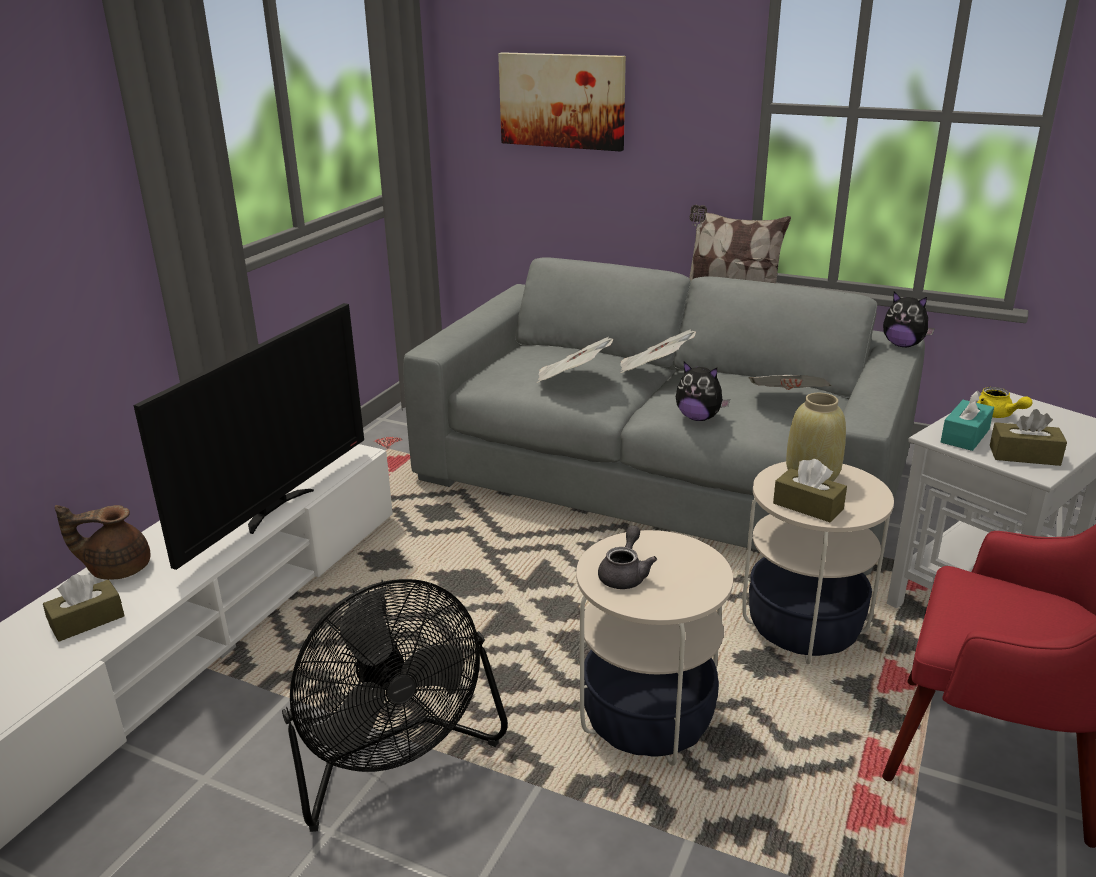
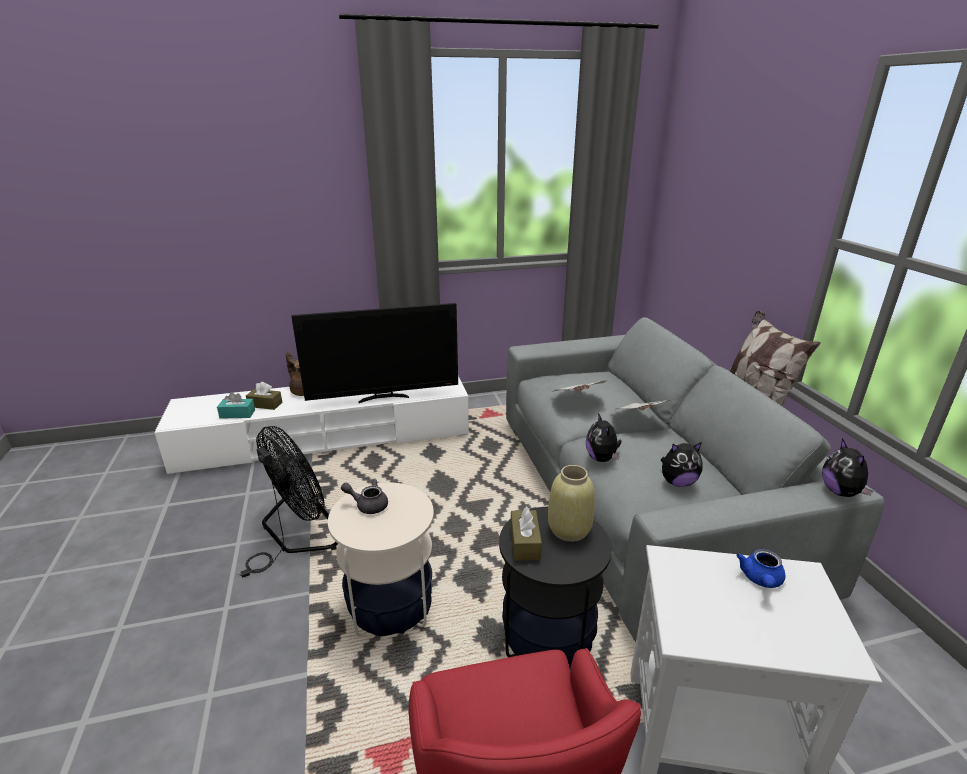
camera: 50 degrees right, 0 degrees up
black fan [282,579,508,832] -> black fan turned 150 degrees counterclockwise [238,426,338,578]
picture [498,52,626,151] -> none
grey teapot [598,525,657,589] -> grey teapot turned 150 degrees counterclockwise [341,479,388,514]
beige side table [742,461,894,664] -> black side table [499,507,612,670]
newspaper [748,375,831,390] -> plush toy [661,442,703,487]
turquoise tissue box [941,391,994,451] -> turquoise tissue box moved to [217,392,255,419]
yellow teapot [977,387,1032,418] -> blue teapot [736,549,785,588]
brown tissue box [990,409,1067,466] -> none

